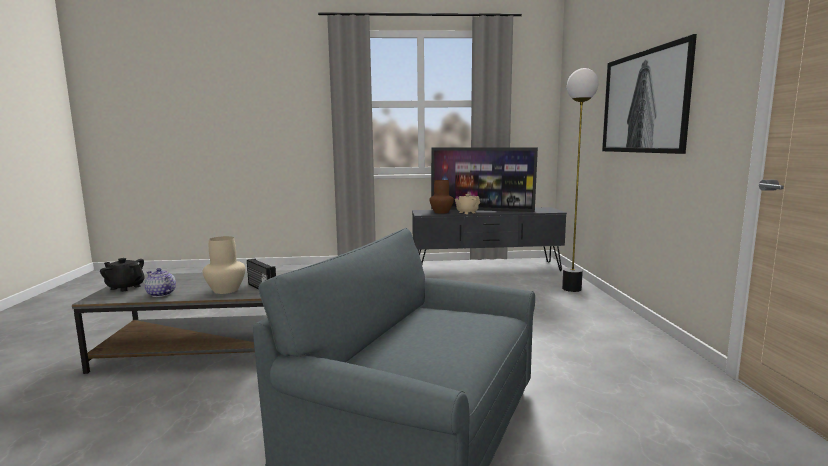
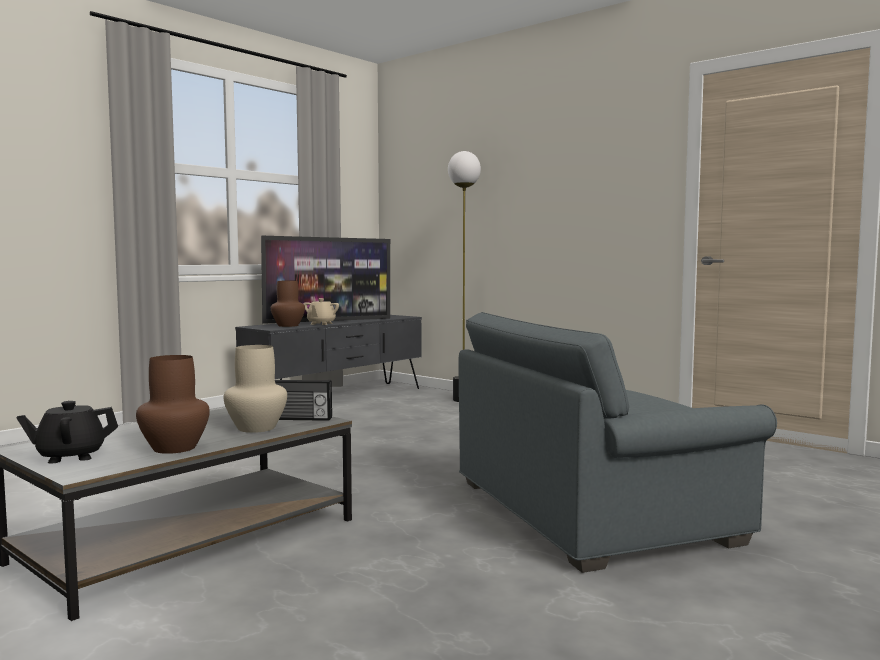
camera: 45 degrees left, 5 degrees down
teapot [145,268,176,297] -> brown vase [136,355,210,454]
picture [602,34,697,154] -> none

